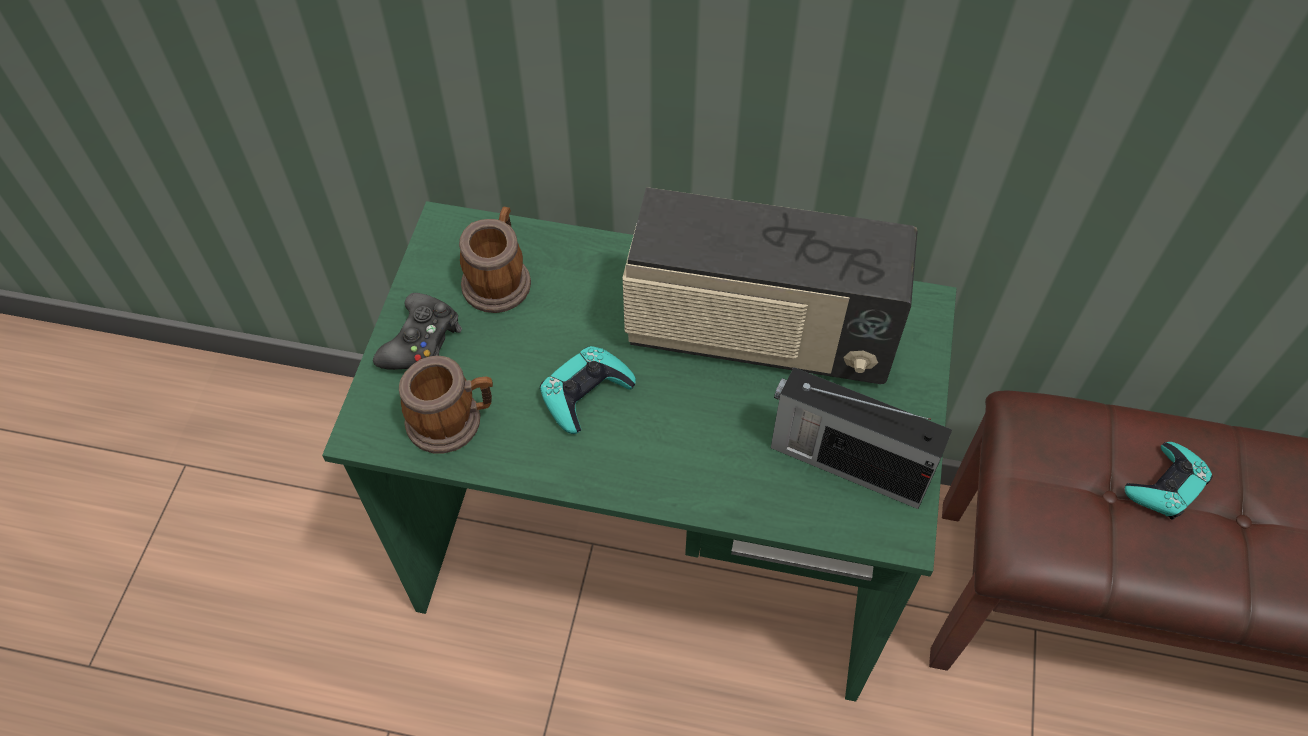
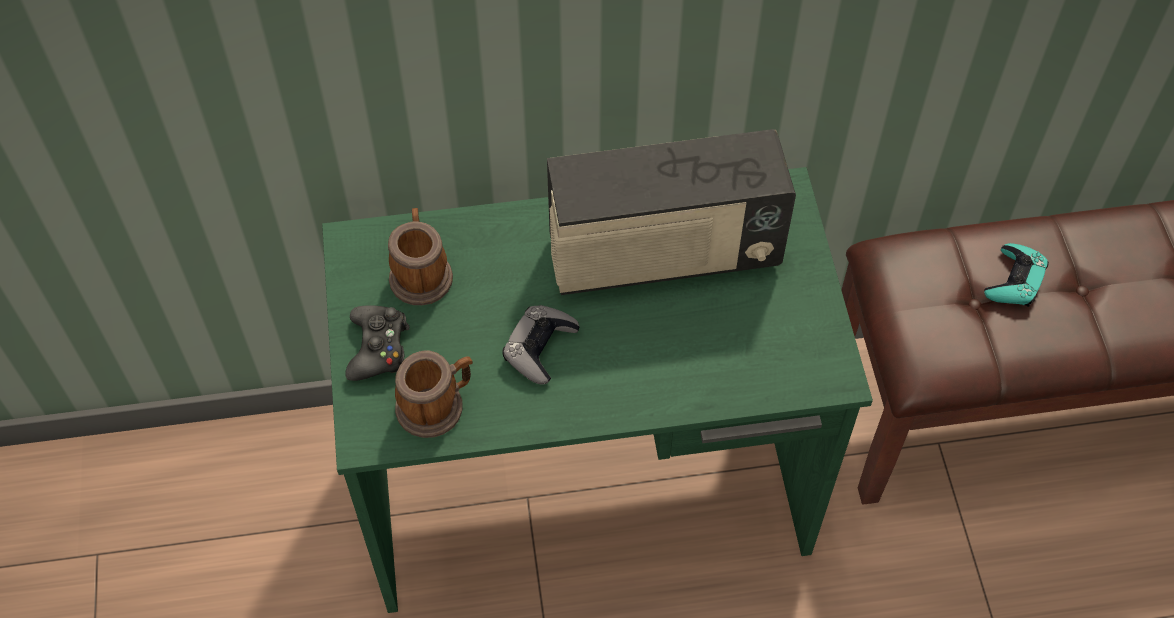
camera: 20 degrees left, 0 degrees up
turquoise game controller [540,346,636,434] -> grey game controller [502,305,579,385]
radio [771,367,952,509] -> none

